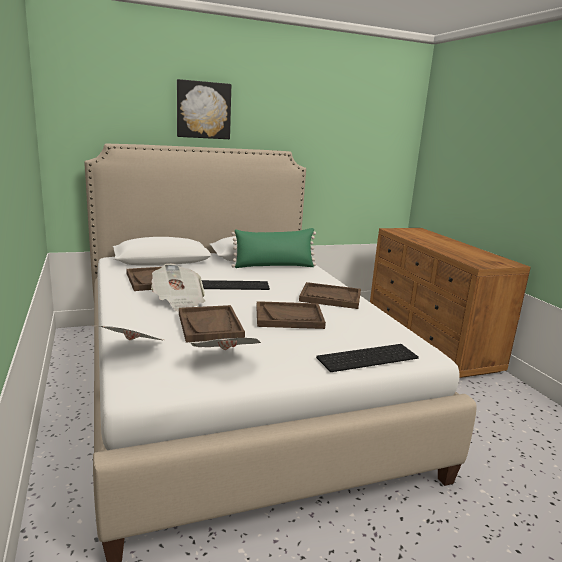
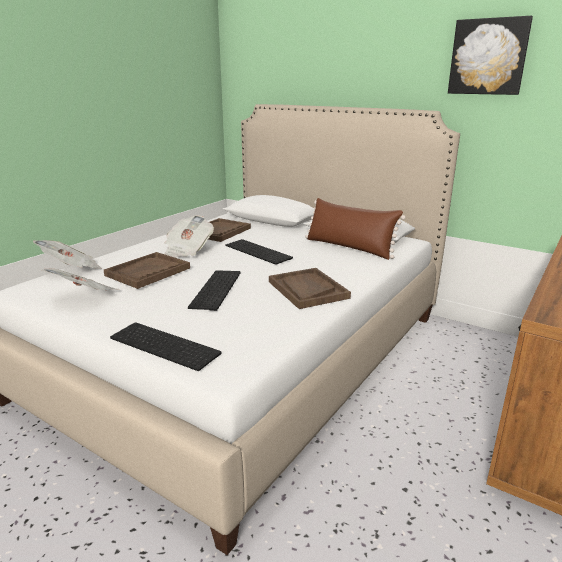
camera: 55 degrees right, 5 degrees up
picture [177,79,231,139] -> picture moved to [448,16,533,95]
green pillow [231,228,316,268] -> brown pillow [305,198,405,260]
brown tray [256,301,326,329] -> keyboard [188,270,241,311]

